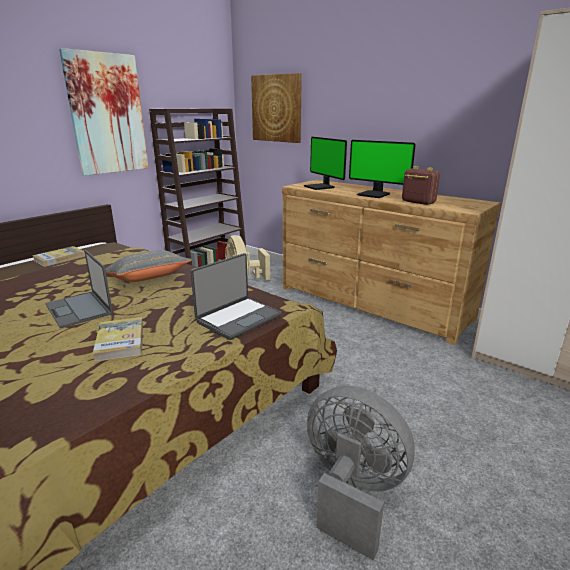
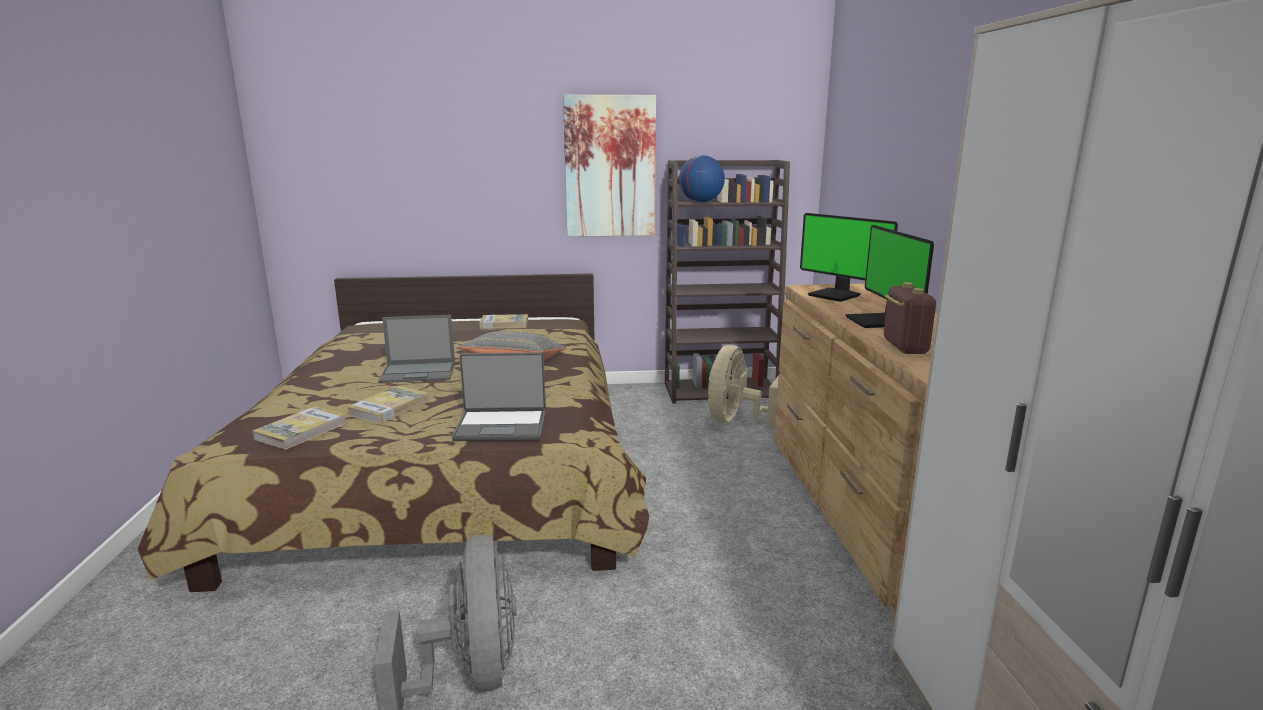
camera: 45 degrees right, 5 degrees down
laptop [45,250,113,329] -> laptop turned 105 degrees counterclockwise [378,315,455,383]
picture [251,73,302,143] -> none
monitor [304,137,347,190] -> monitor turned 60 degrees counterclockwise [800,213,898,302]
none -> book [253,406,346,450]
none -> globe [679,155,725,202]

